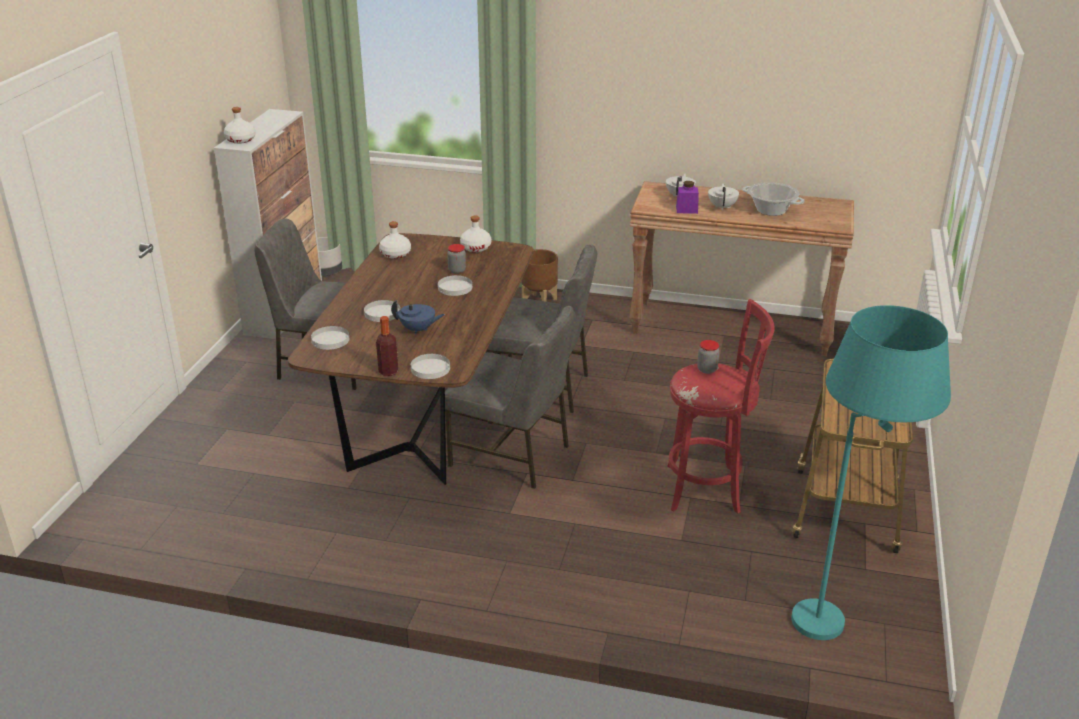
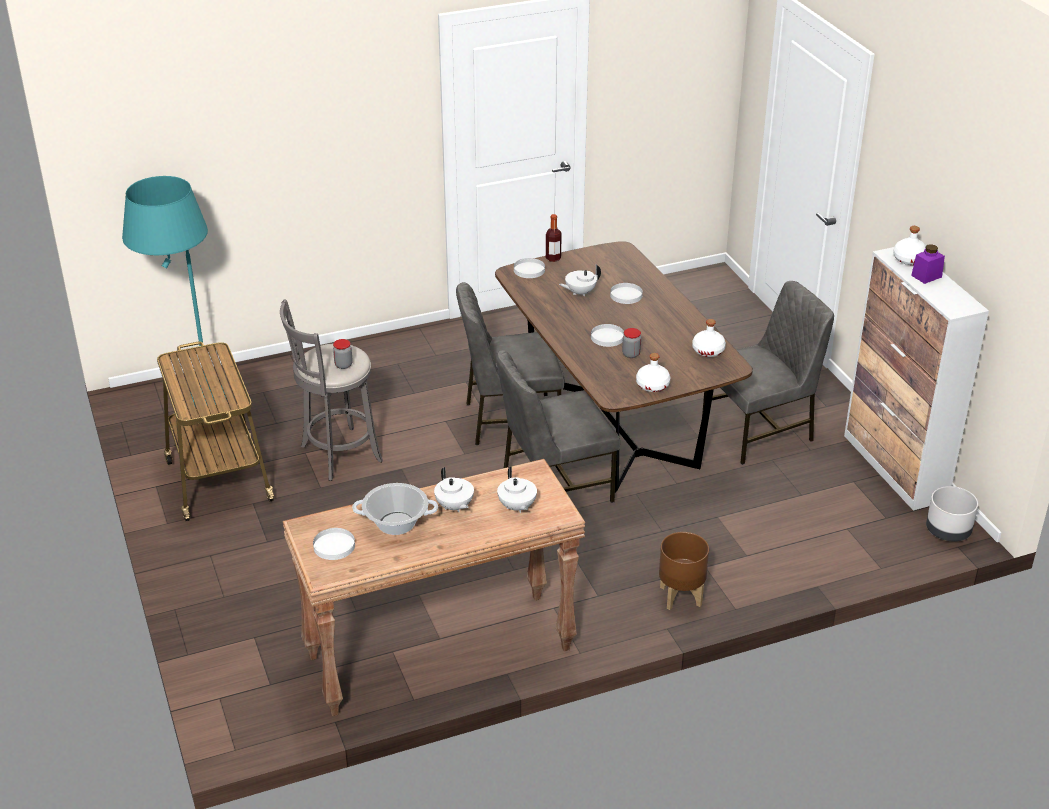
camera: 145 degrees right, 5 degrees up
white plate [311,326,349,350] -> white plate moved to [313,528,355,560]
blue teapot [391,300,445,334] -> white teapot [559,265,601,296]
red stool [667,299,775,513] -> grey stool [280,299,383,481]
purple jar [676,181,699,214] -> purple jar moved to [911,244,945,284]

